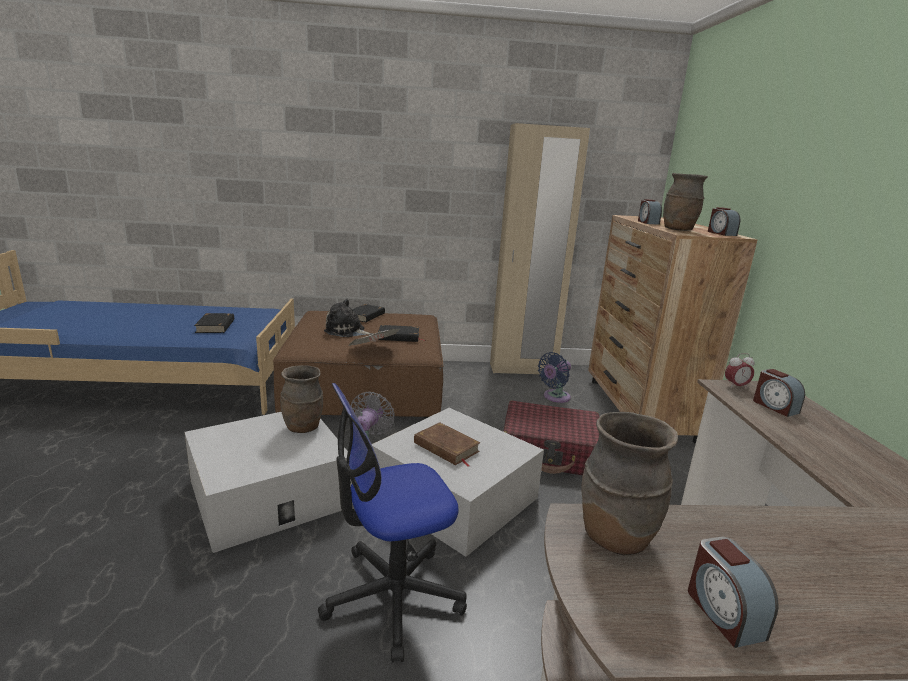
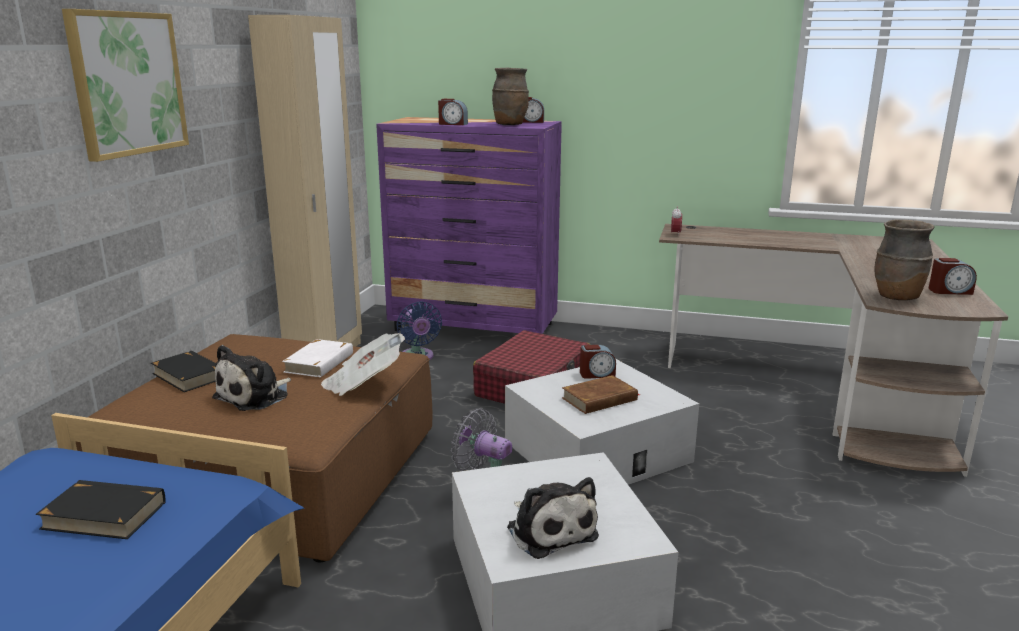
camera: 70 degrees left, 0 degrees up
brown vase [280,365,323,433] -> none
office chair [318,383,467,663] -> none
black book [378,325,425,342] -> white book [282,339,353,378]
brown dresser [588,215,758,444] -> purple dresser [376,117,562,334]
alarm clock [753,369,805,417] -> alarm clock moved to [580,344,616,379]
none -> picture [62,9,189,162]
none -> plush toy [507,477,599,559]

